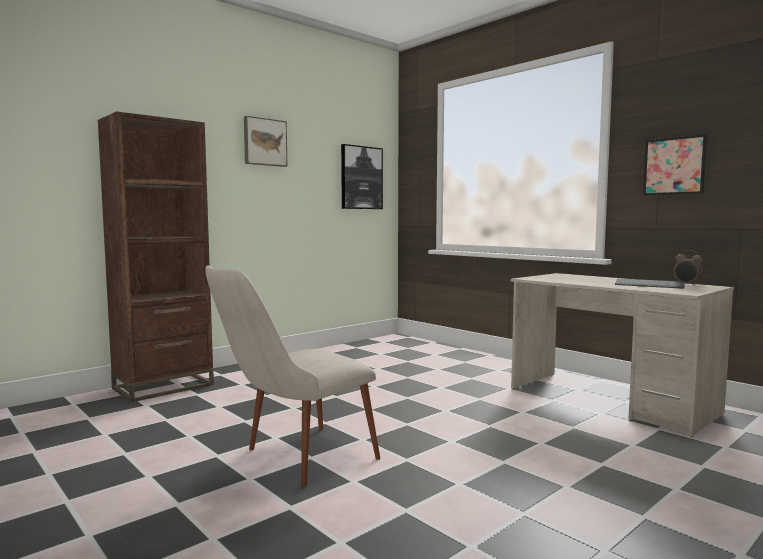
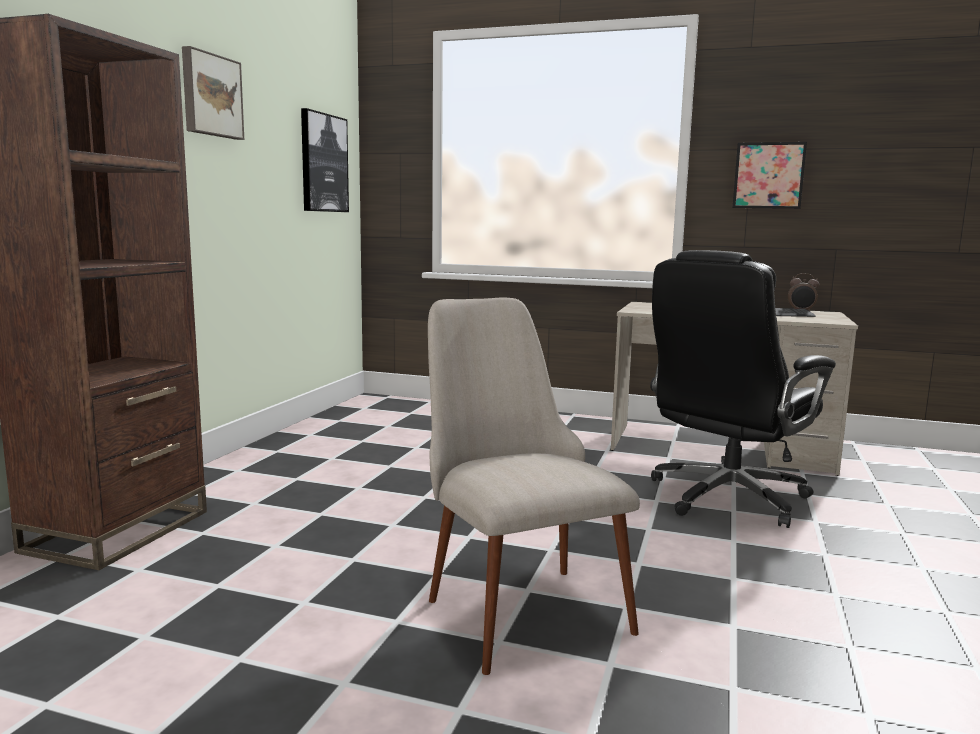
camera: 30 degrees left, 5 degrees up
beige chair [205,266,380,487] -> beige chair turned 135 degrees clockwise [428,298,640,675]
none -> black office chair [650,250,836,528]

